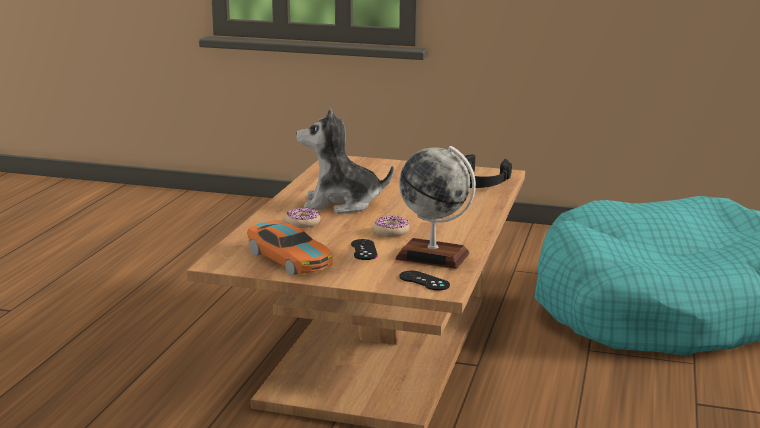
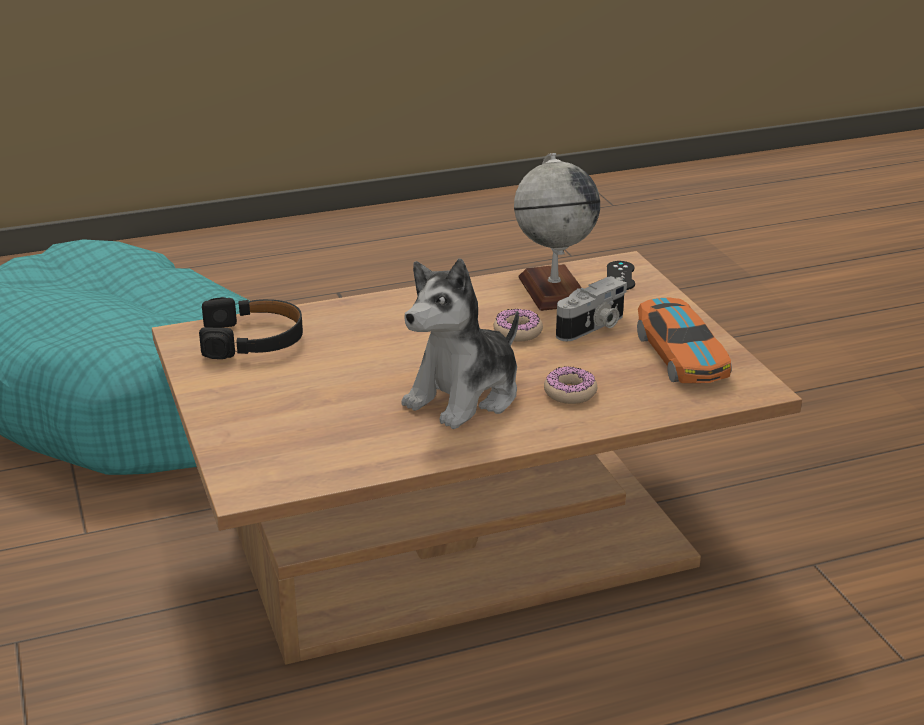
camera: 125 degrees left, 10 degrees up
toy car [247,221,333,276] -> toy car turned 150 degrees clockwise [637,298,732,383]
plush toy [296,107,394,214] -> plush toy turned 75 degrees clockwise [402,259,519,429]
black game controller [351,239,377,260] -> camera [556,276,627,341]

